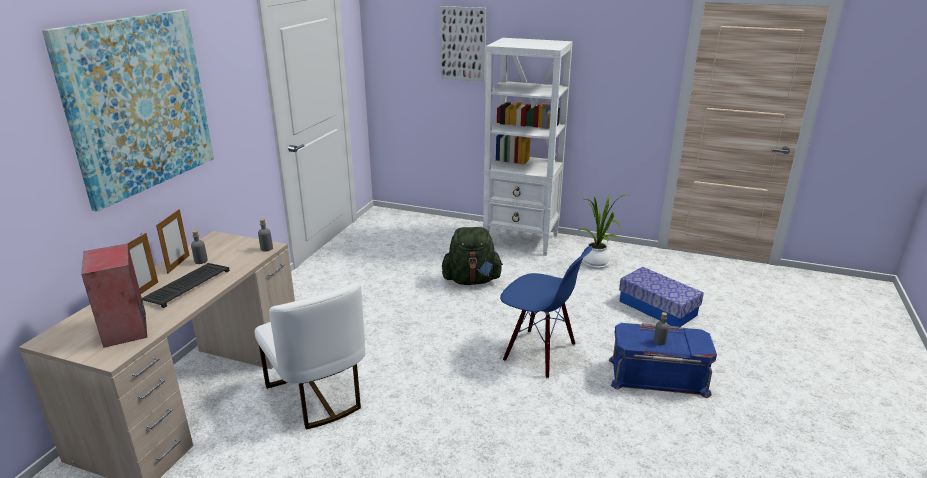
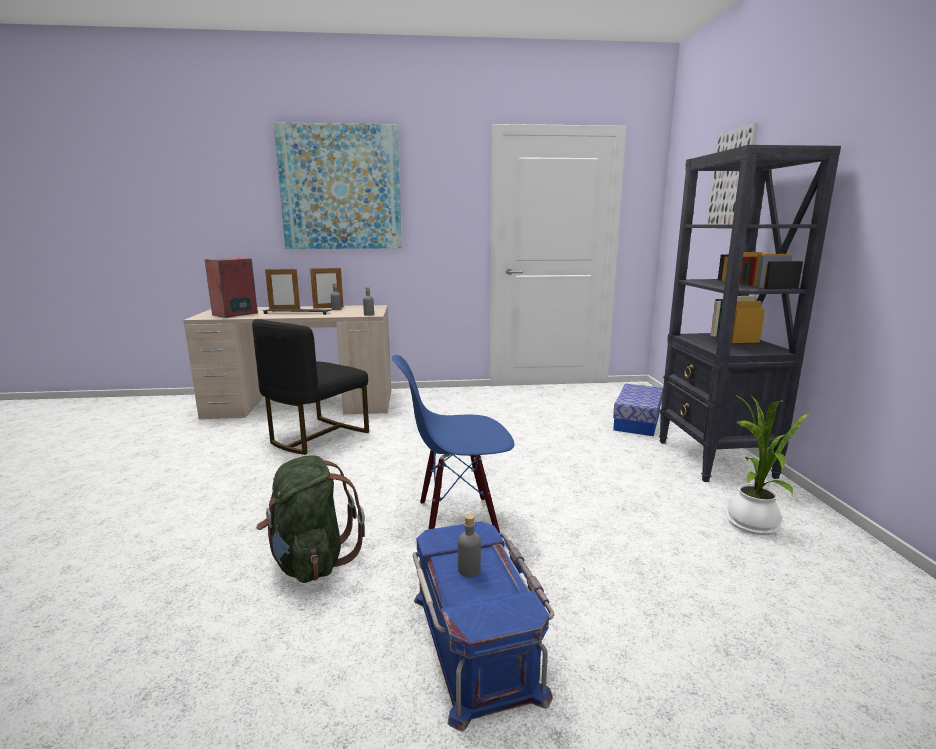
camera: 65 degrees right, 10 degrees down
white chair [255,282,365,429] -> black chair [252,319,369,455]
green backpack [442,227,503,285] -> green backpack moved to [256,455,365,583]
white bookcase [483,38,573,256] -> black bookcase [659,145,841,482]
blue chair [500,246,593,379] -> blue chair turned 75 degrees clockwise [392,355,514,533]
storage box [619,267,704,327] -> storage box moved to [613,384,663,436]

